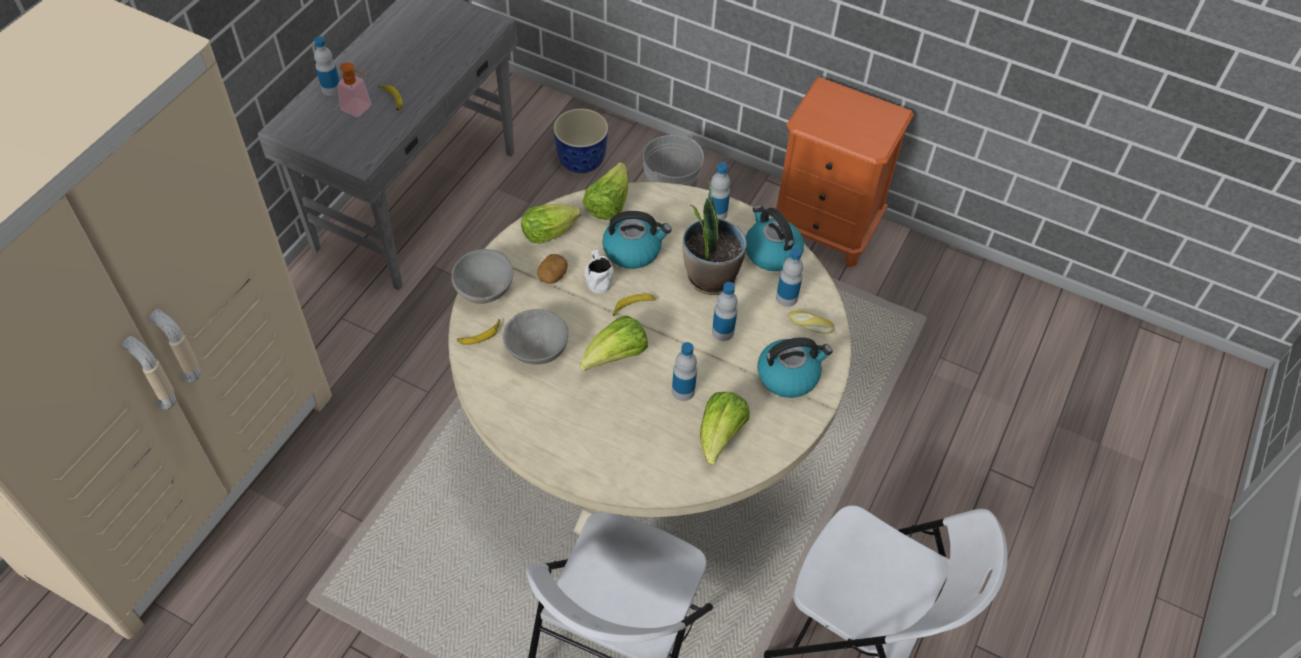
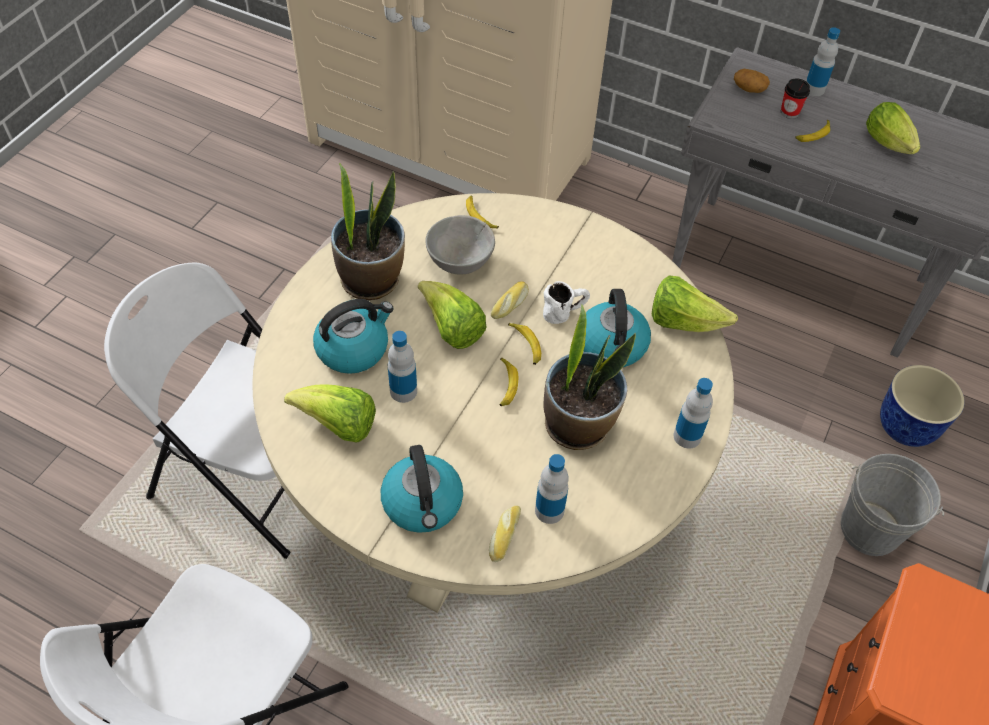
camera: 90 degrees right, 0 degrees up
soap dispenser [337,62,371,117] -> cup [781,78,810,119]
grey bowl [452,249,513,304] -> none
lettuce [521,204,581,244] -> lettuce moved to [866,102,921,154]
potato [537,254,568,284] -> potato moved to [734,69,770,93]
bottle [712,282,738,341] -> none
kettle [745,205,804,271] -> kettle moved to [313,299,394,374]
none -> potted plant [331,163,405,300]
none -> bread [491,281,529,319]
none -> banana [499,358,518,406]

